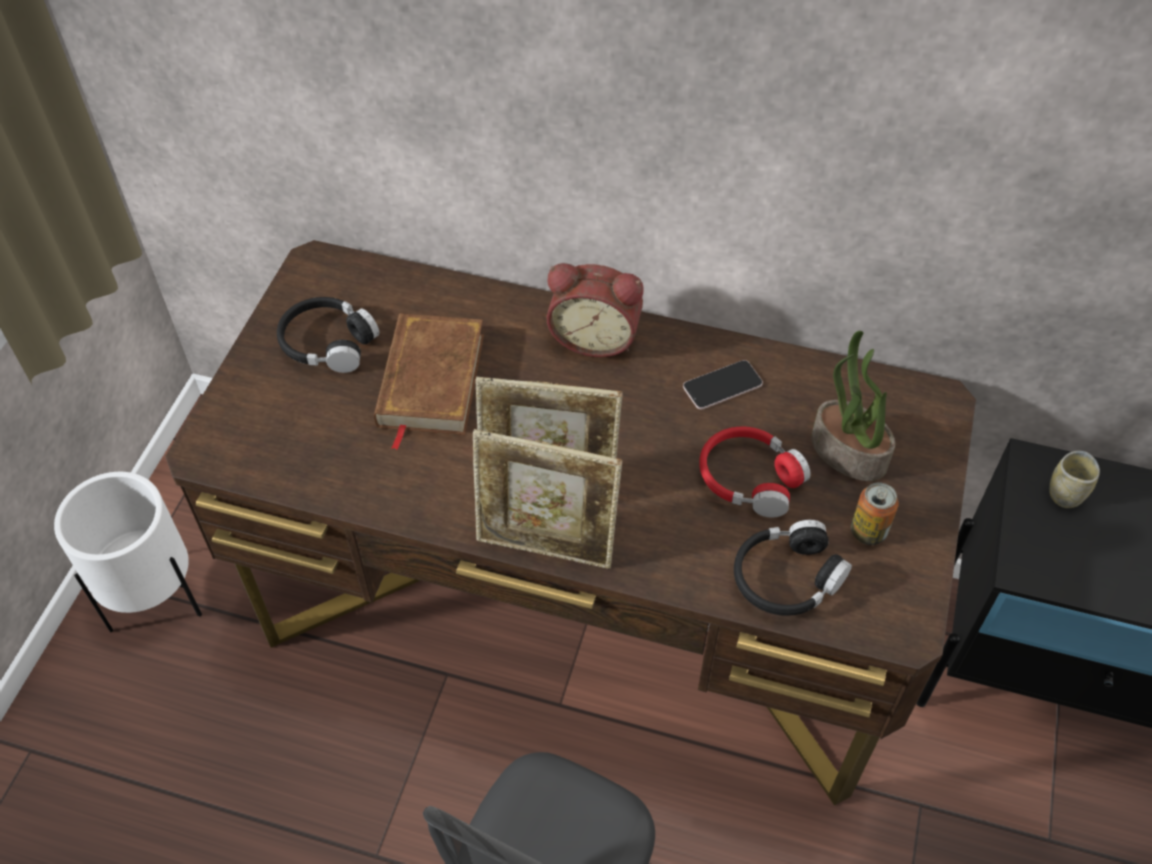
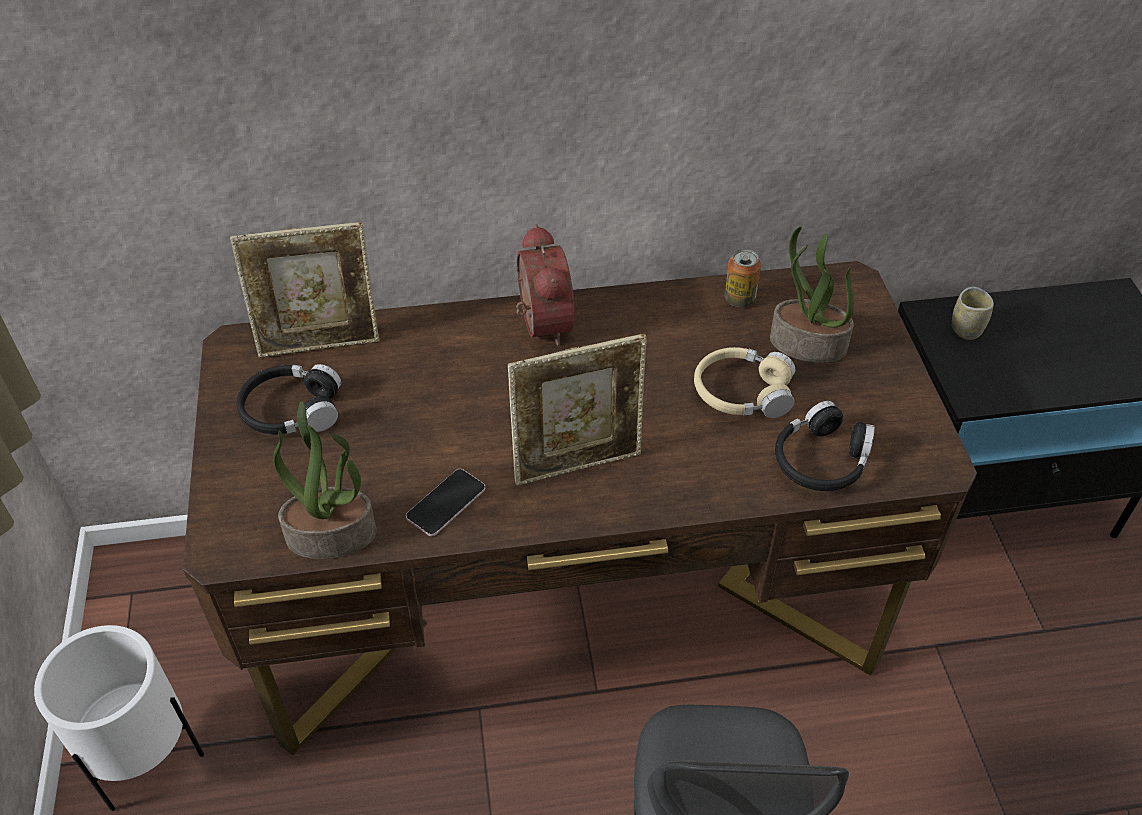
camera: 25 degrees left, 5 degrees down
brown book [374,313,484,450] -> none
picture frame [473,429,622,569] -> picture frame moved to [230,222,380,357]
alarm clock [547,263,644,357] -> alarm clock turned 90 degrees counterclockwise [516,224,575,346]
phone [683,360,763,409] -> phone moved to [406,469,485,536]
red headphones [699,426,811,517] -> beige headphones [694,347,795,418]
can [851,482,899,545] -> can moved to [725,249,761,307]
none -> potted plant [273,402,376,559]

